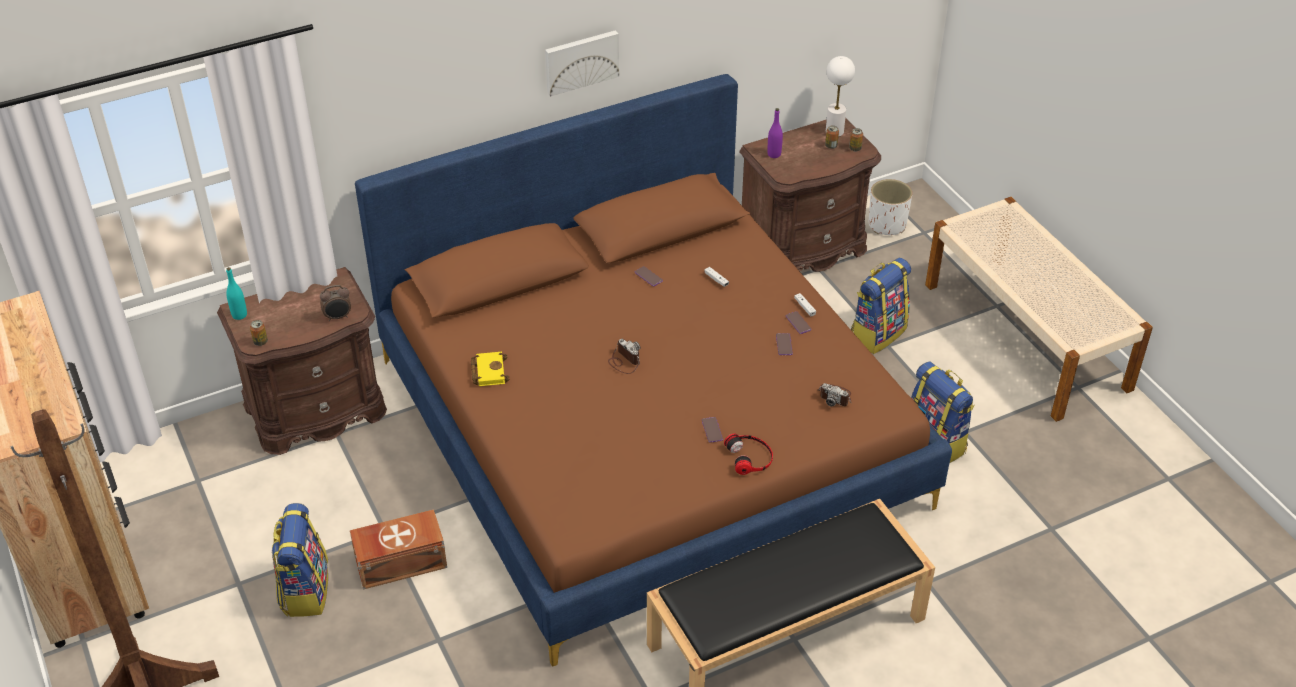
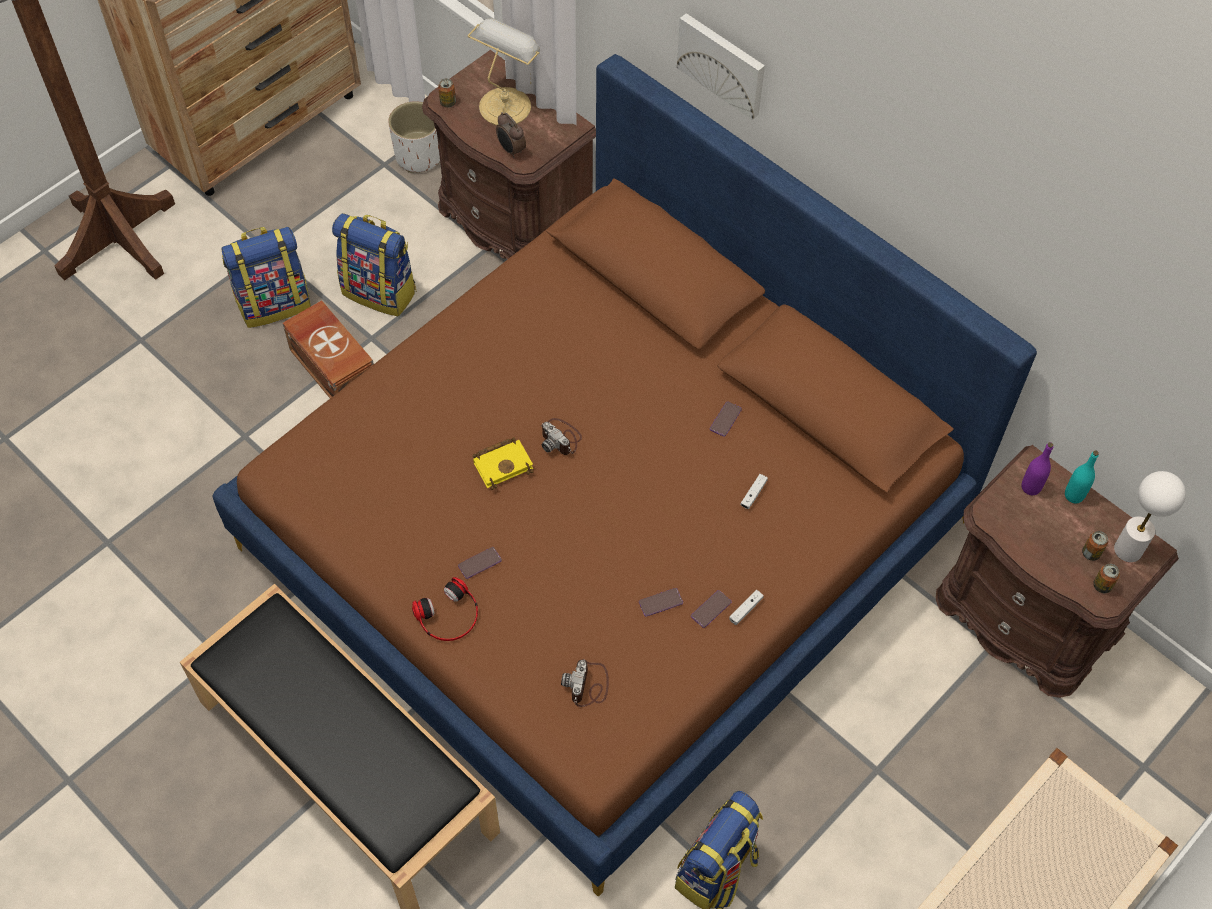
camera: 70 degrees right, 15 degrees up
turquoise bottle [226,267,247,320] -> turquoise bottle moved to [1065,450,1099,503]
yellow book [471,352,510,386] -> yellow book moved to [473,437,533,490]
picture [545,30,619,97] -> picture moved to [677,13,765,120]
camera [608,339,640,374] -> camera turned 105 degrees clockwise [541,418,582,455]
backpack [851,258,911,354] -> backpack moved to [332,213,416,316]
white planter [869,179,912,235] -> white planter moved to [388,101,440,173]
none -> table lamp [468,19,540,125]

